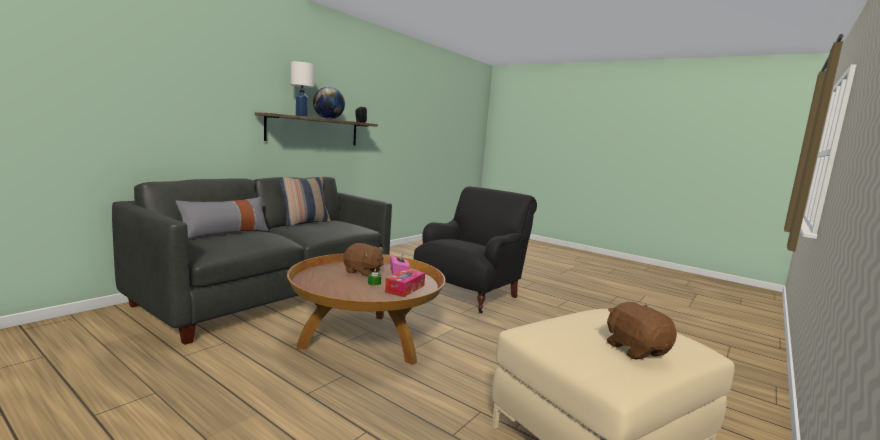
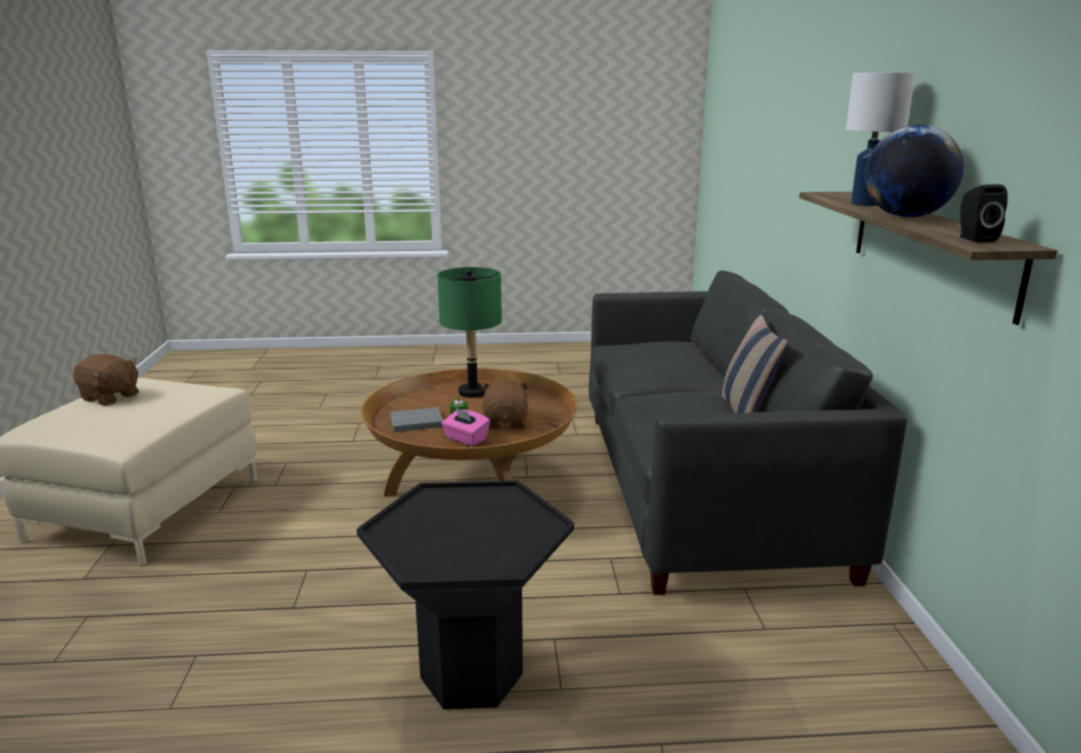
camera: 140 degrees right, 10 degrees up
grey pillow [176,197,269,239] -> none
brown plush toy [343,243,384,276] -> brown plush toy turned 105 degrees clockwise [481,379,530,429]
tissue box [385,269,425,297] -> grey book [390,407,443,432]
black armchair [414,186,537,314] -> black side table [357,480,574,709]
none -> green table lamp [437,267,502,398]

